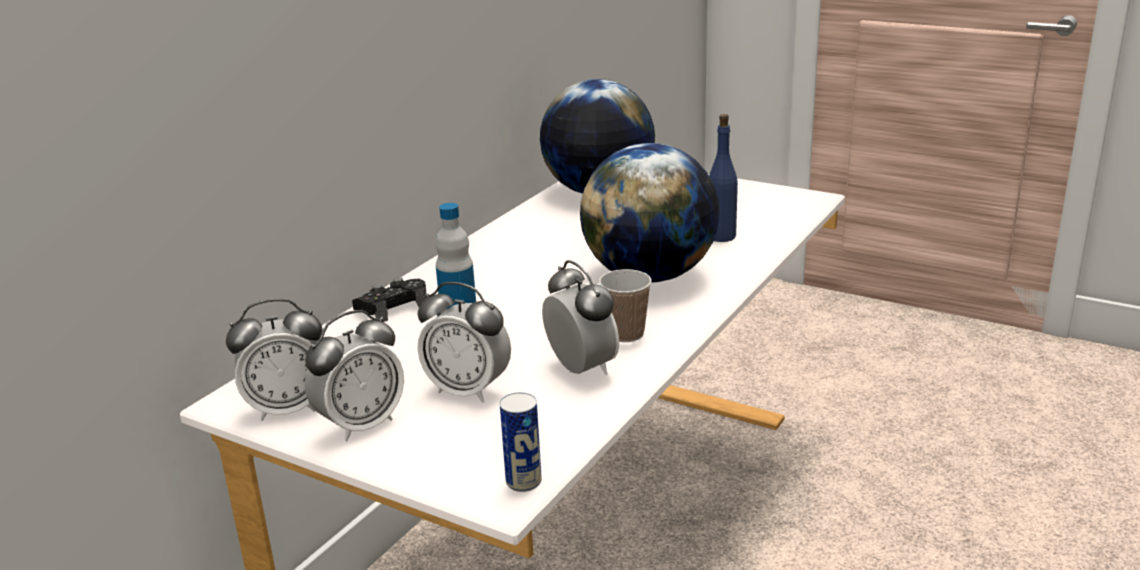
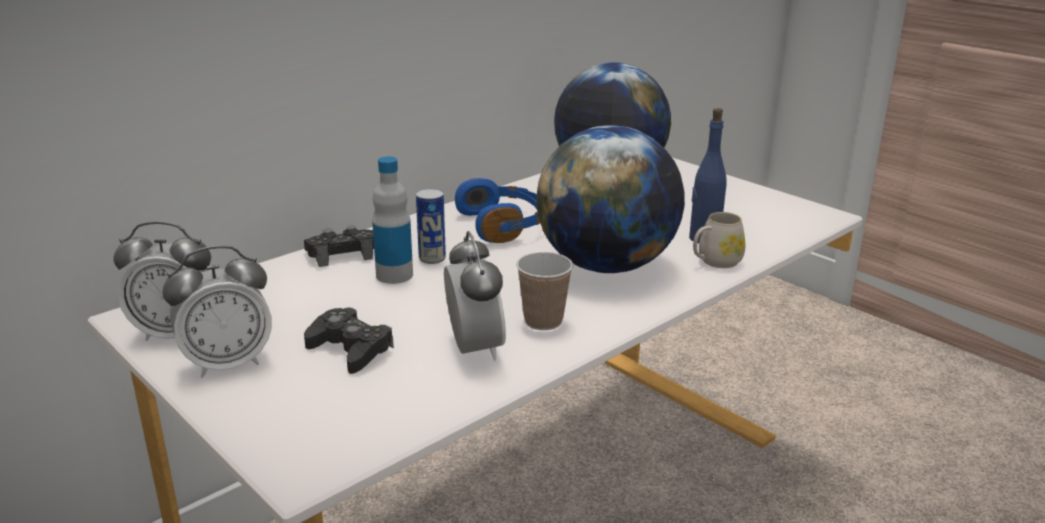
camera: 15 degrees right, 0 degrees up
alarm clock [417,282,511,403] -> black game controller [304,308,394,374]
can [500,392,542,492] -> can moved to [416,188,446,264]
none -> blue headphones [455,178,540,243]
none -> white mug [693,212,745,268]

